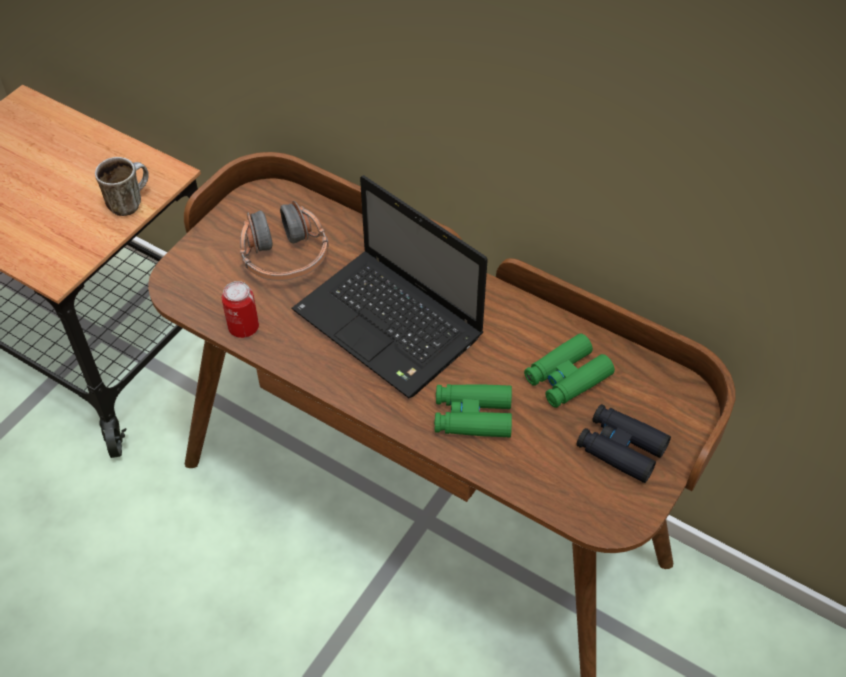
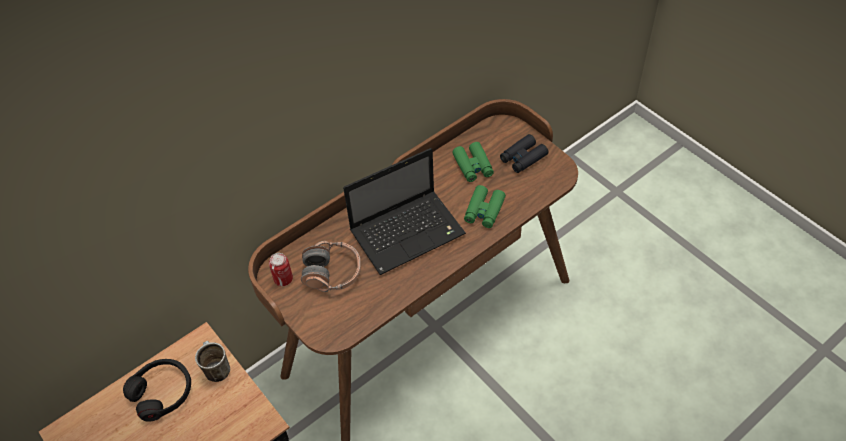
camera: 70 degrees left, 0 degrees up
can [222,281,259,338] -> can moved to [269,253,293,286]
none -> black headphones [123,359,191,422]

